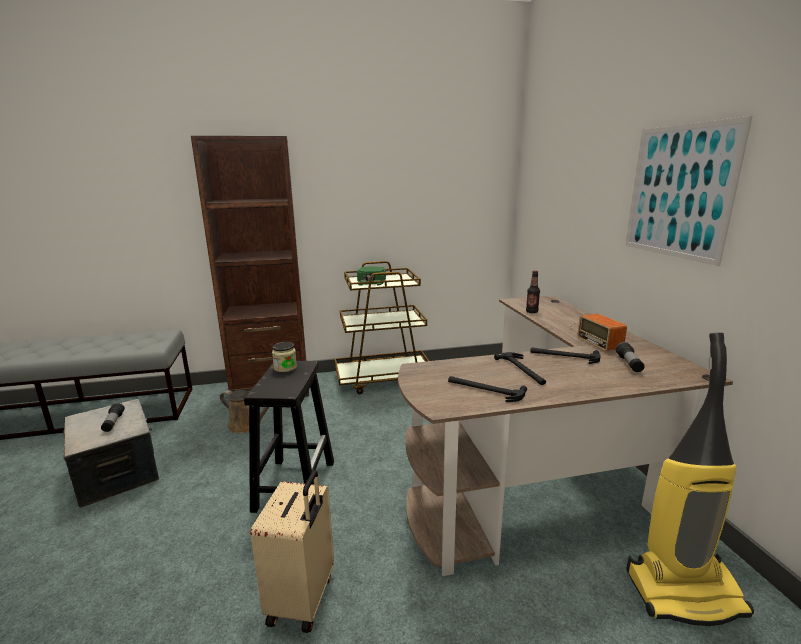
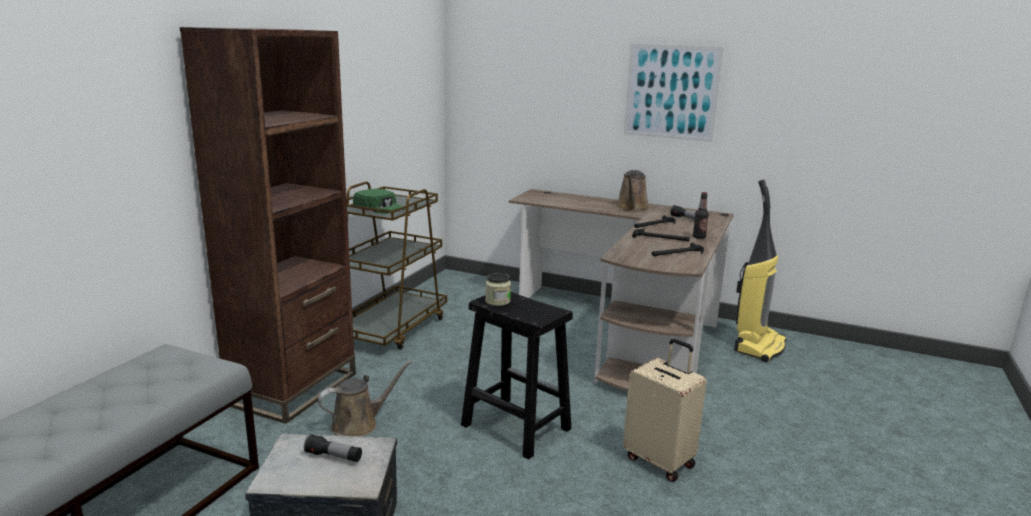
camera: 55 degrees left, 0 degrees up
bottle [526,271,540,313] -> bottle moved to [693,192,709,239]
radio [570,314,627,351] -> brown watering can [616,170,649,211]

